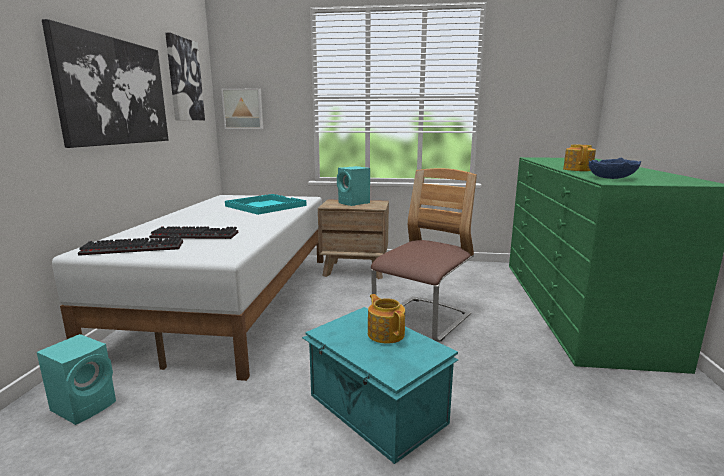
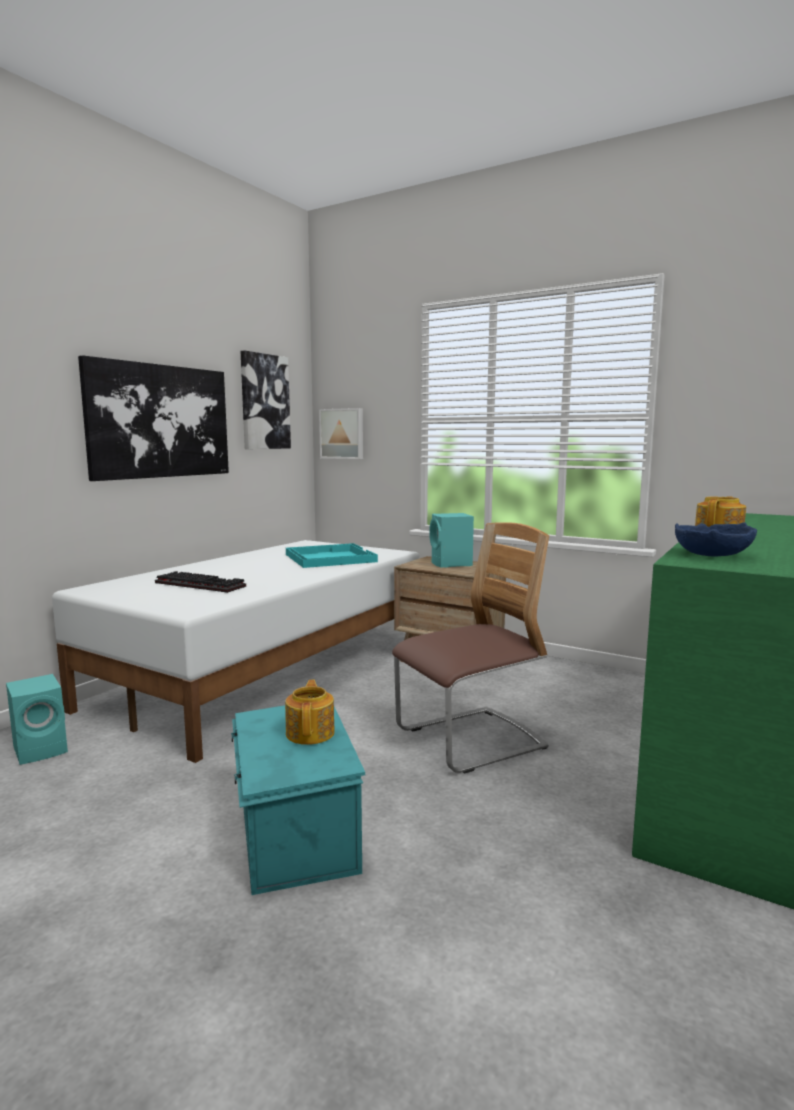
camera: 25 degrees right, 5 degrees down
keyboard [78,236,183,256] -> none

